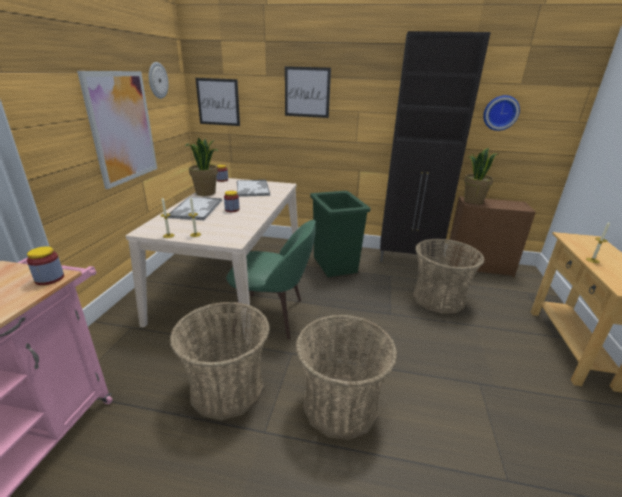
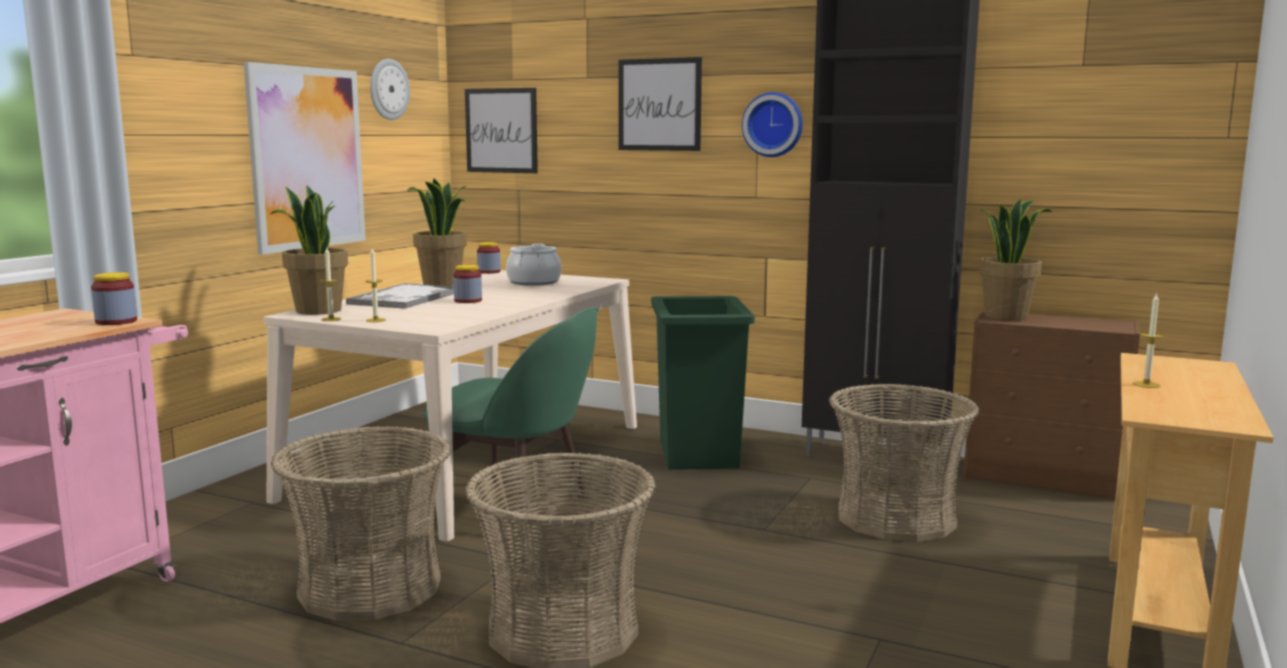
camera: 15 degrees right, 15 degrees down
tray [237,180,270,197] -> cooking pot [506,244,562,286]
wall clock [483,95,520,131] -> wall clock moved to [742,92,803,157]
none -> potted plant [270,185,348,315]

